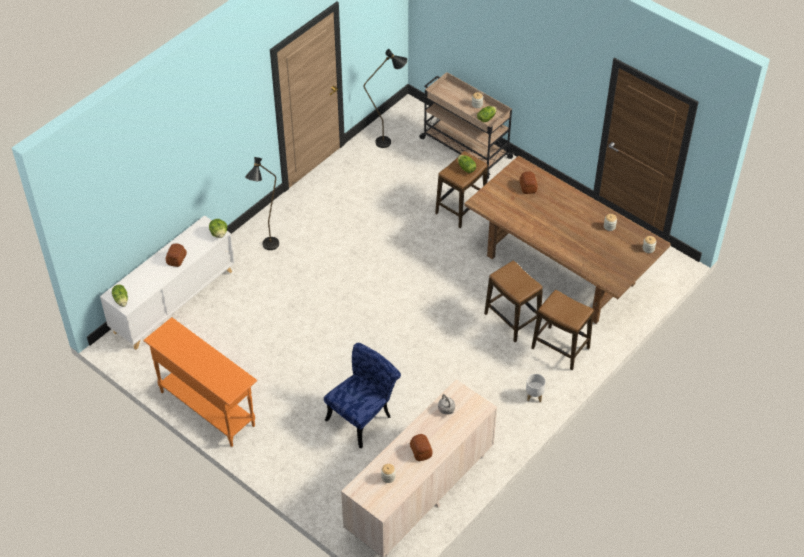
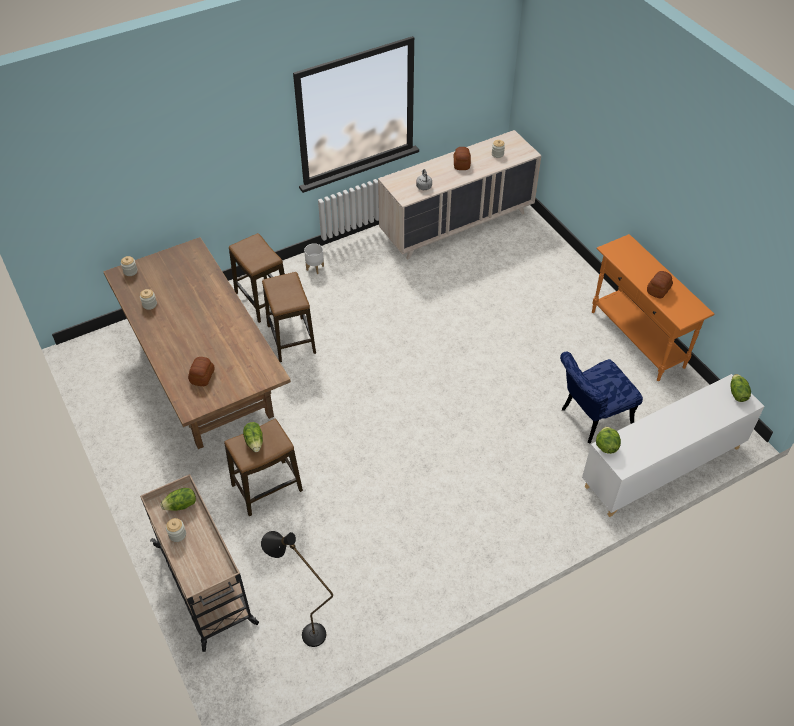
camera: 160 degrees left, 0 degrees up
bread [166,243,187,267] -> bread moved to [647,271,673,298]
black floor lamp [245,157,279,250] -> none
blue chair [324,343,401,449] -> blue chair moved to [560,352,643,443]

